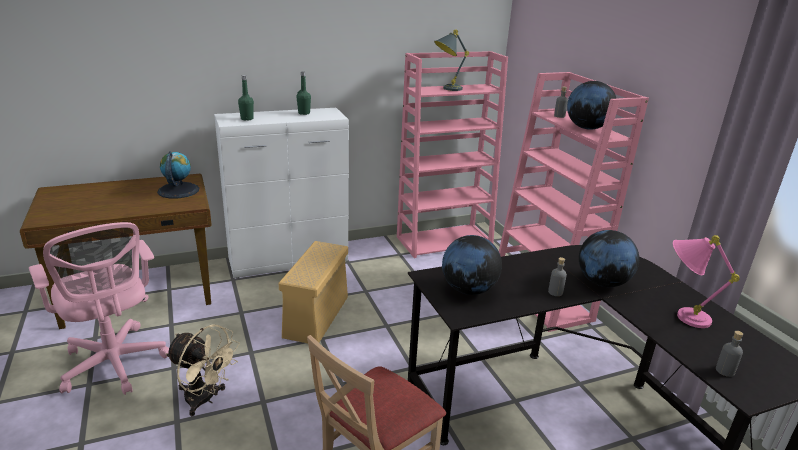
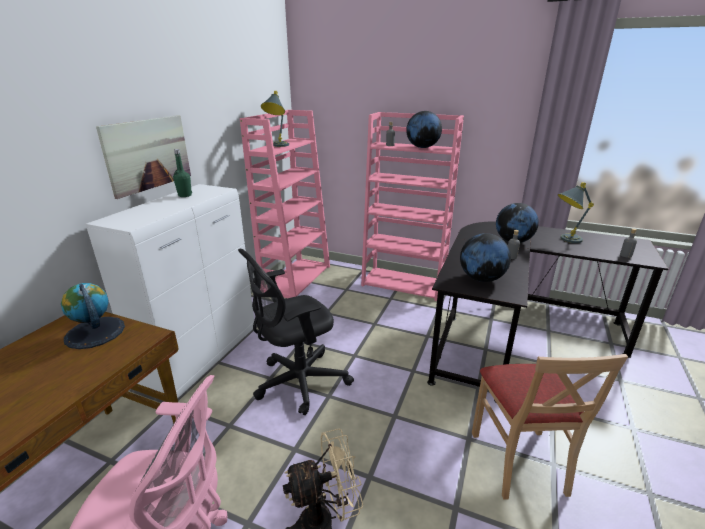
camera: 45 degrees left, 0 degrees up
green bottle [238,75,254,120] -> none
beige storage box [278,241,348,343] -> black office chair [238,248,354,415]
pink table lamp [673,235,740,328] -> grey table lamp [558,182,594,243]
none -> picture [96,115,191,199]

